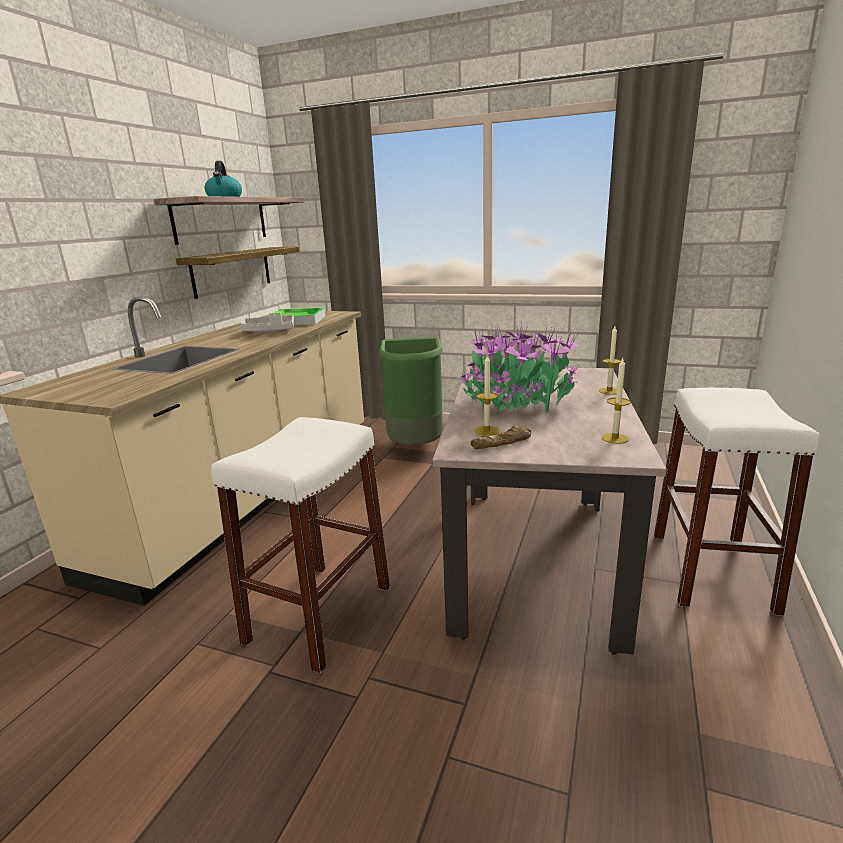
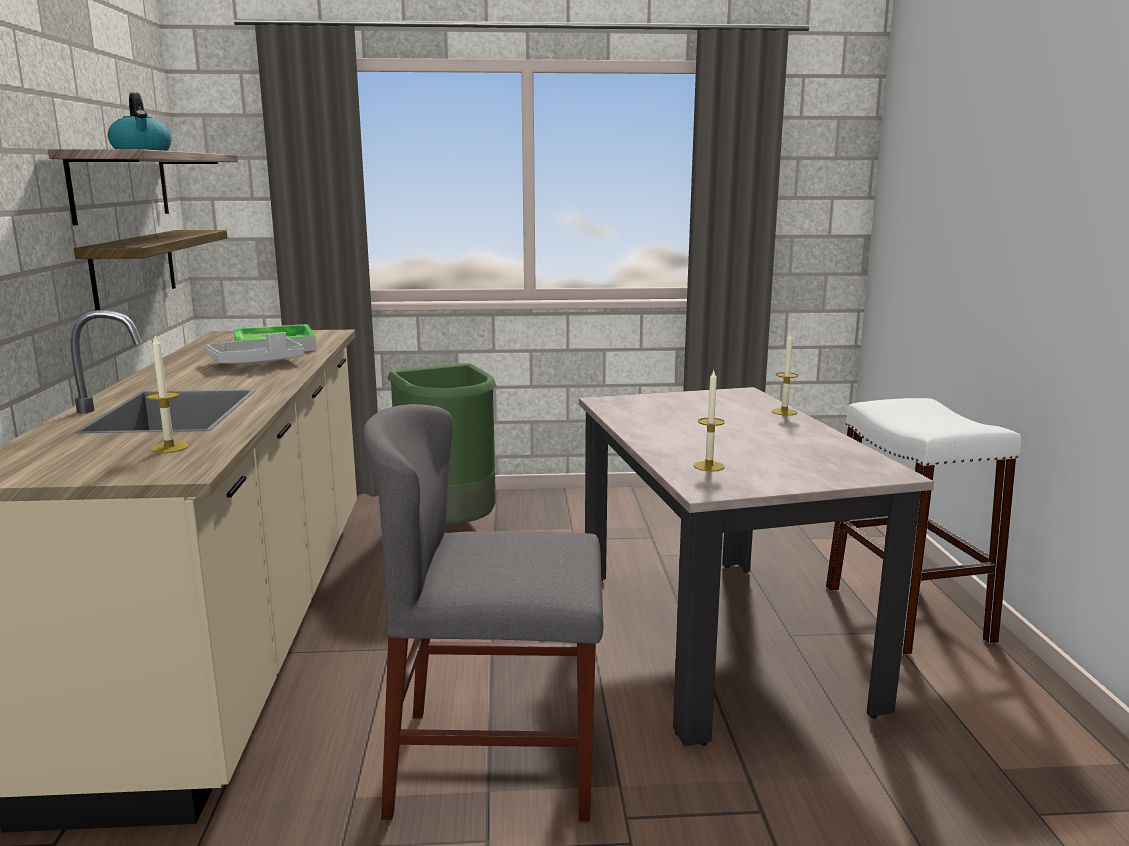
camera: 25 degrees left, 5 degrees down
white stool [211,417,390,674] -> grey chair [363,404,603,822]
potted plant [459,323,583,412] -> none
bread [471,425,531,449] -> none
candle [602,358,630,444] -> candle moved to [146,336,189,453]

